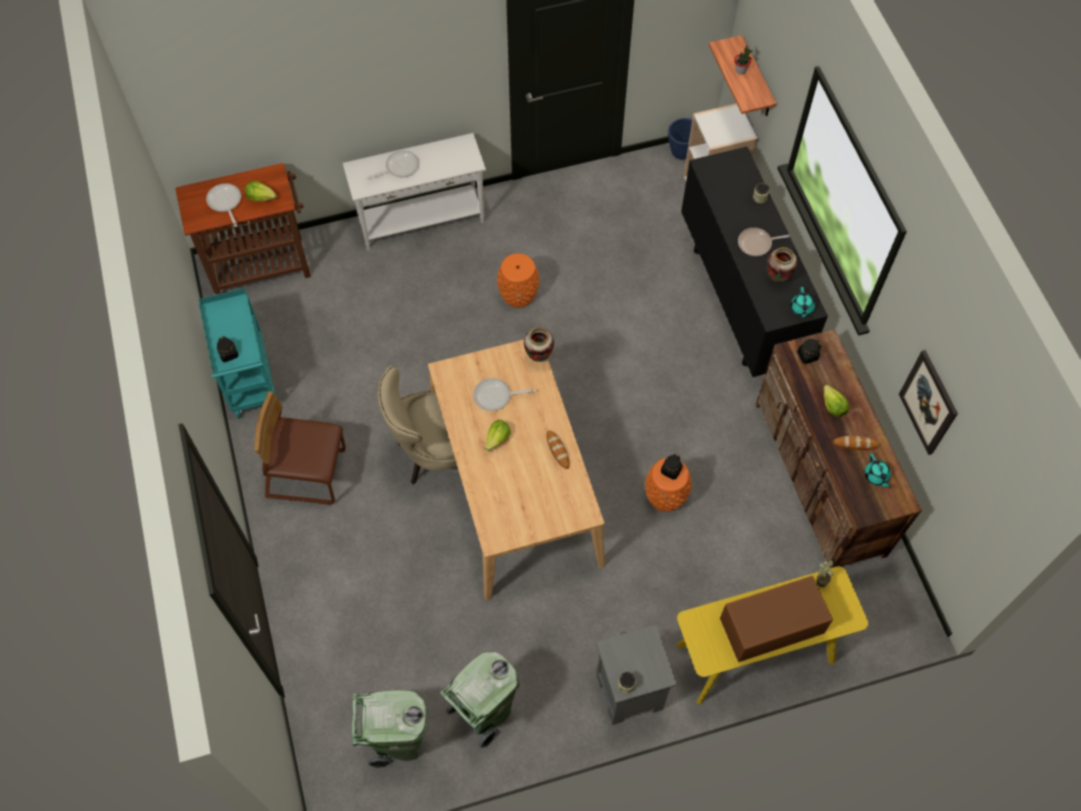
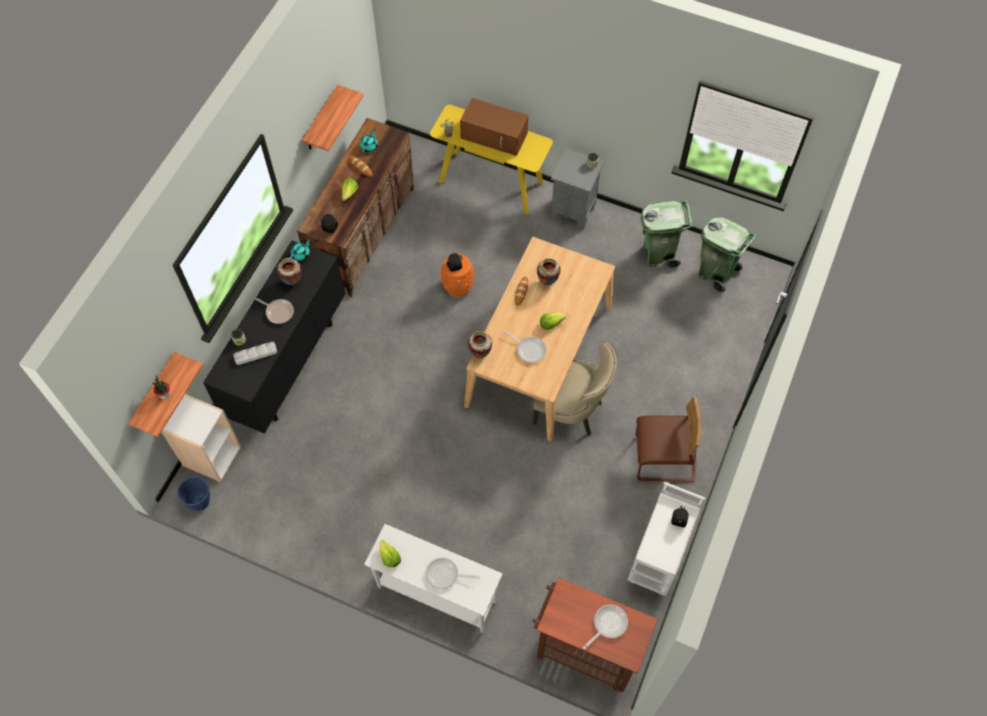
camera: 140 degrees left, 0 degrees up
turquoise cart [199,288,276,418] -> white cart [628,482,705,596]
frying pan [206,183,241,227] -> frying pan turned 150 degrees counterclockwise [583,605,628,650]
lettuce [245,181,277,201] -> lettuce moved to [380,540,401,567]
brown chair [254,391,346,504] -> brown chair turned 45 degrees counterclockwise [636,397,701,482]
orange stool [497,253,539,308] -> none
picture [899,350,958,455] -> shelf [302,85,364,151]
none -> grey tray [233,342,277,365]
none -> vase [537,258,560,285]

